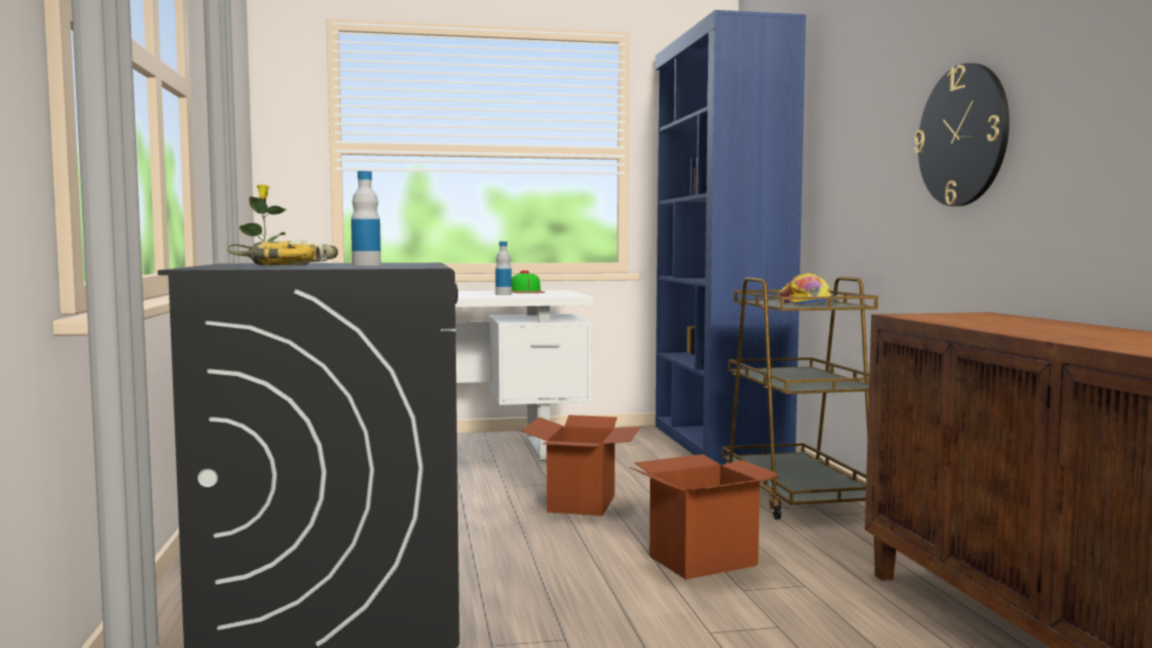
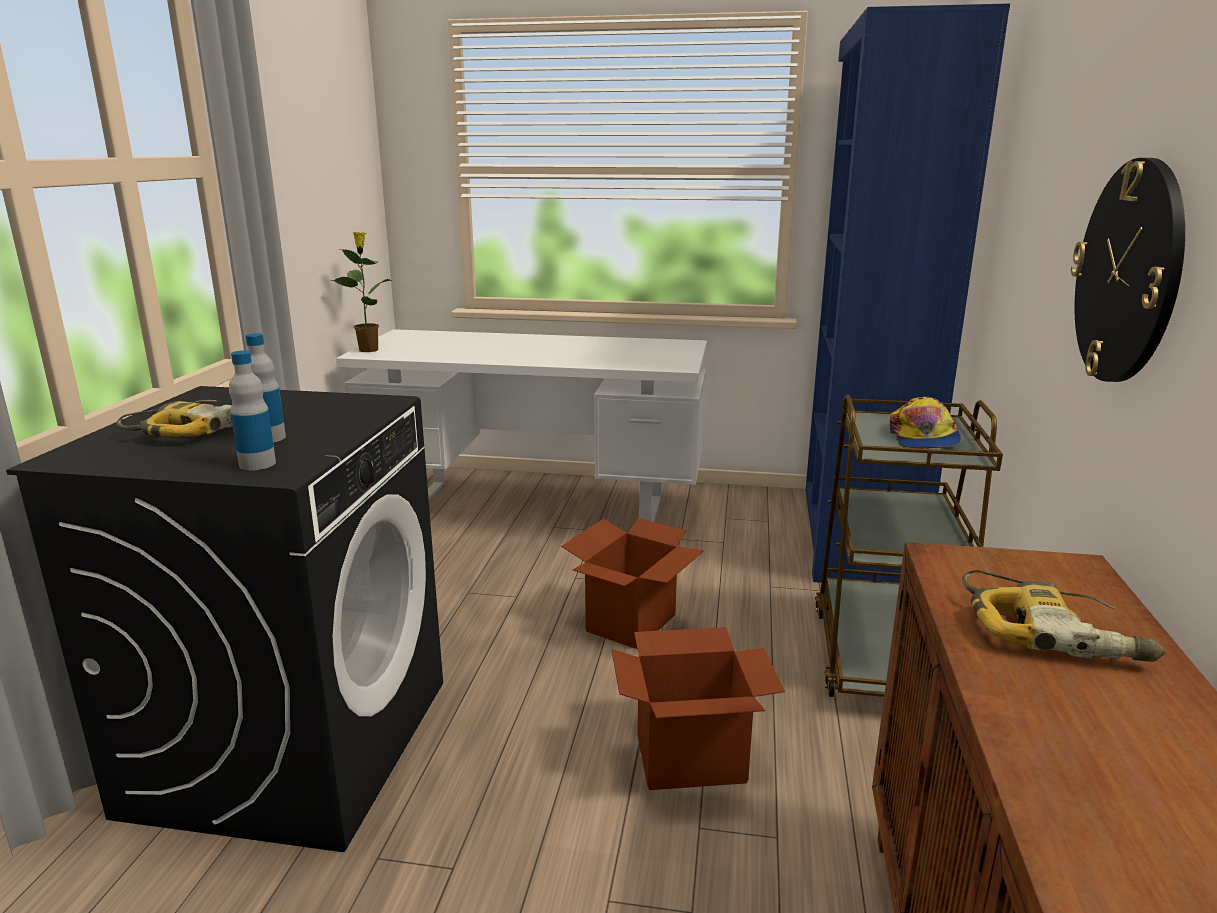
camera: 20 degrees right, 15 degrees up
bottle [495,242,512,295] -> bottle moved to [229,351,276,470]
cap [512,270,545,293] -> none
none -> power drill [962,570,1166,662]

